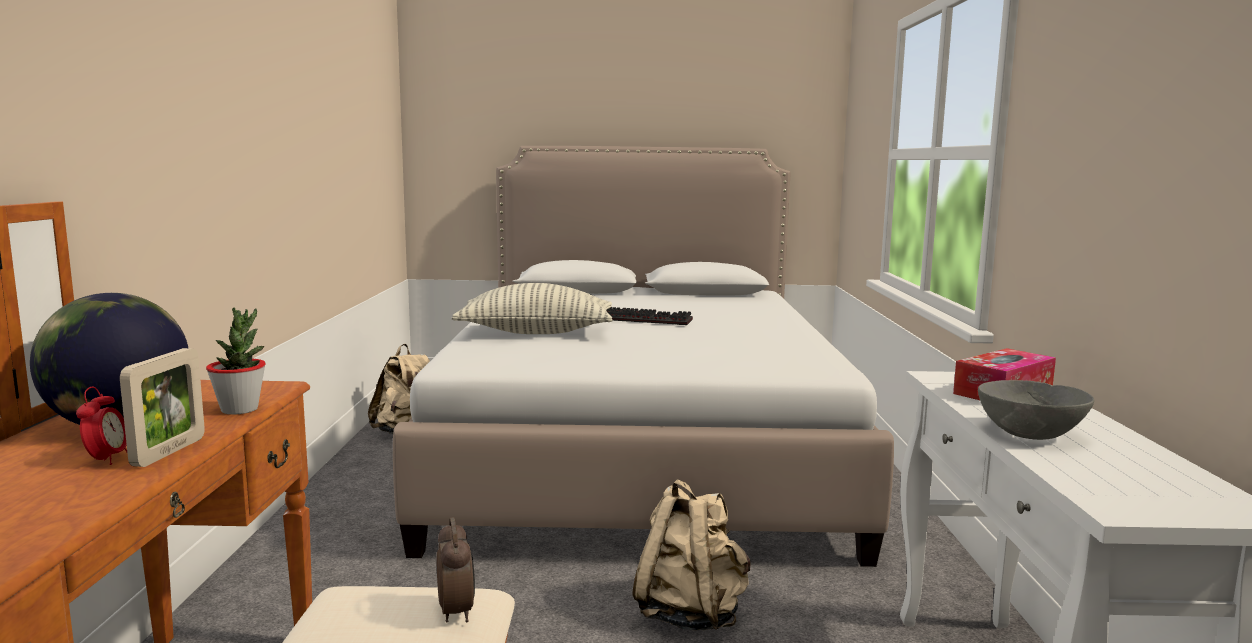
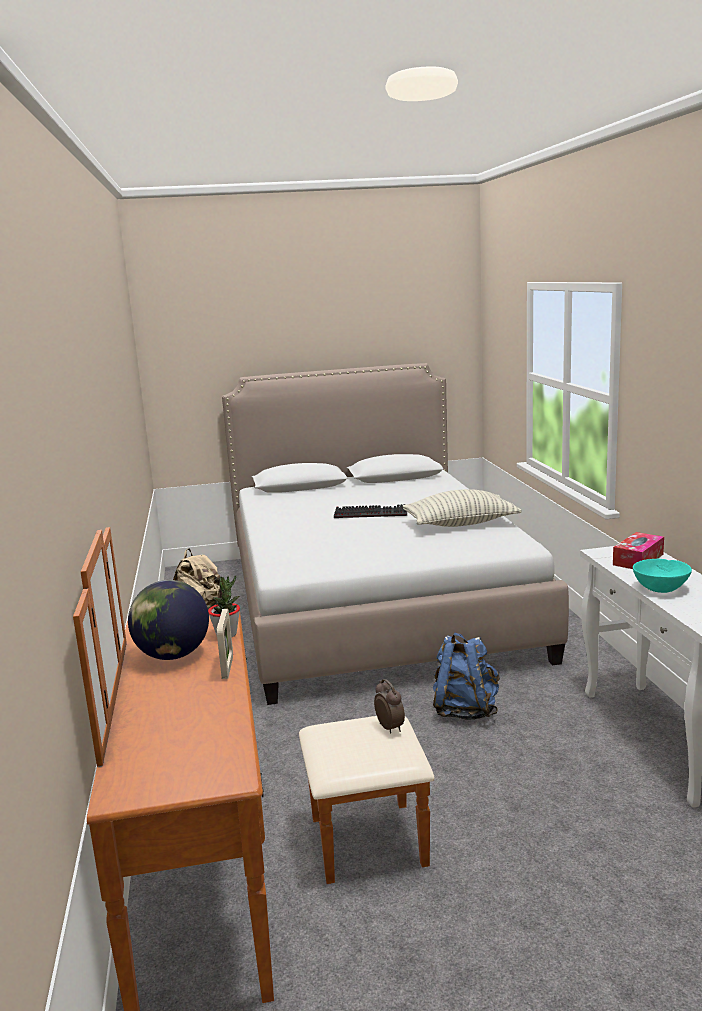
camera: 10 degrees left, 5 degrees up
alarm clock [76,387,127,465] -> none
pillow [451,283,613,334] -> pillow moved to [403,489,522,527]
beige backpack [632,479,750,631] -> blue backpack [433,632,500,720]
grey bowl [978,380,1094,440] -> turquoise bowl [633,559,692,593]

